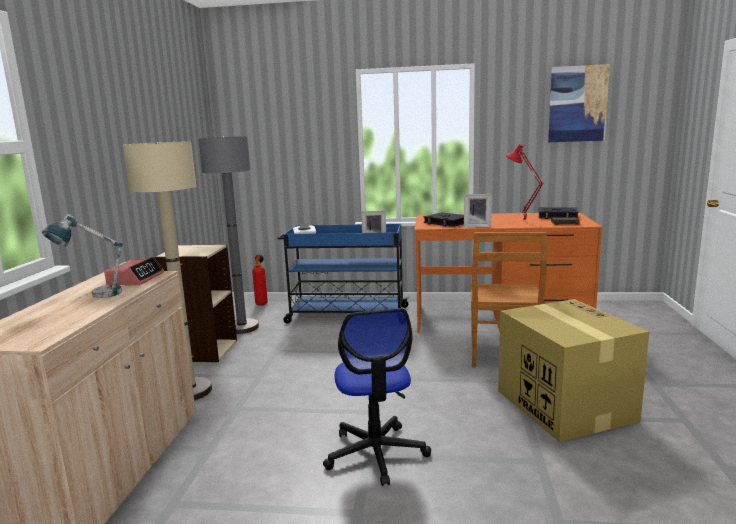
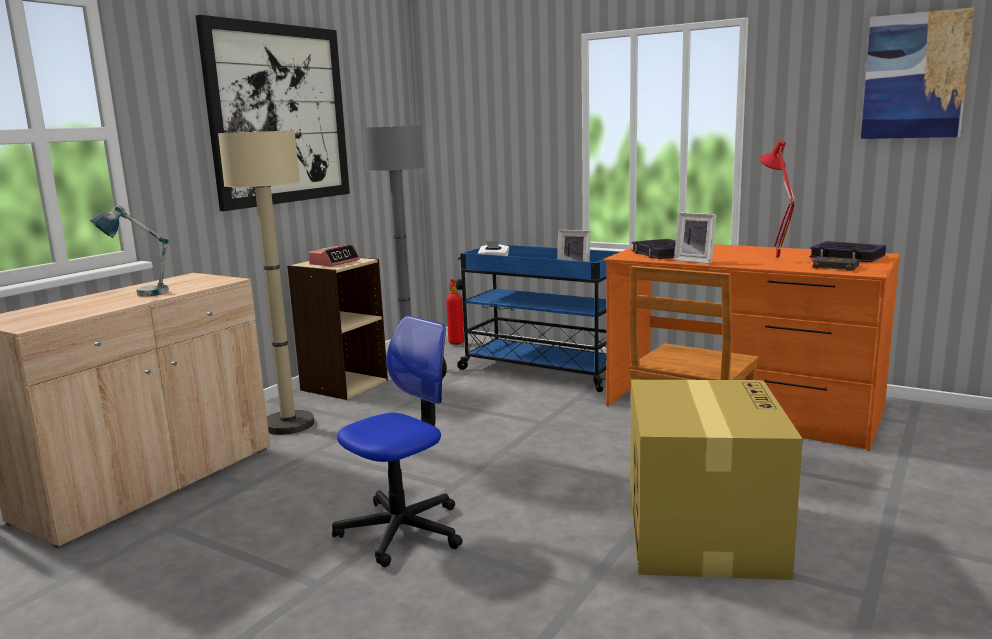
camera: 25 degrees right, 0 degrees up
alarm clock [104,256,164,285] -> alarm clock moved to [308,244,360,266]
office chair [323,308,431,486] -> office chair turned 150 degrees counterclockwise [332,316,463,567]
none -> picture [196,15,350,211]

